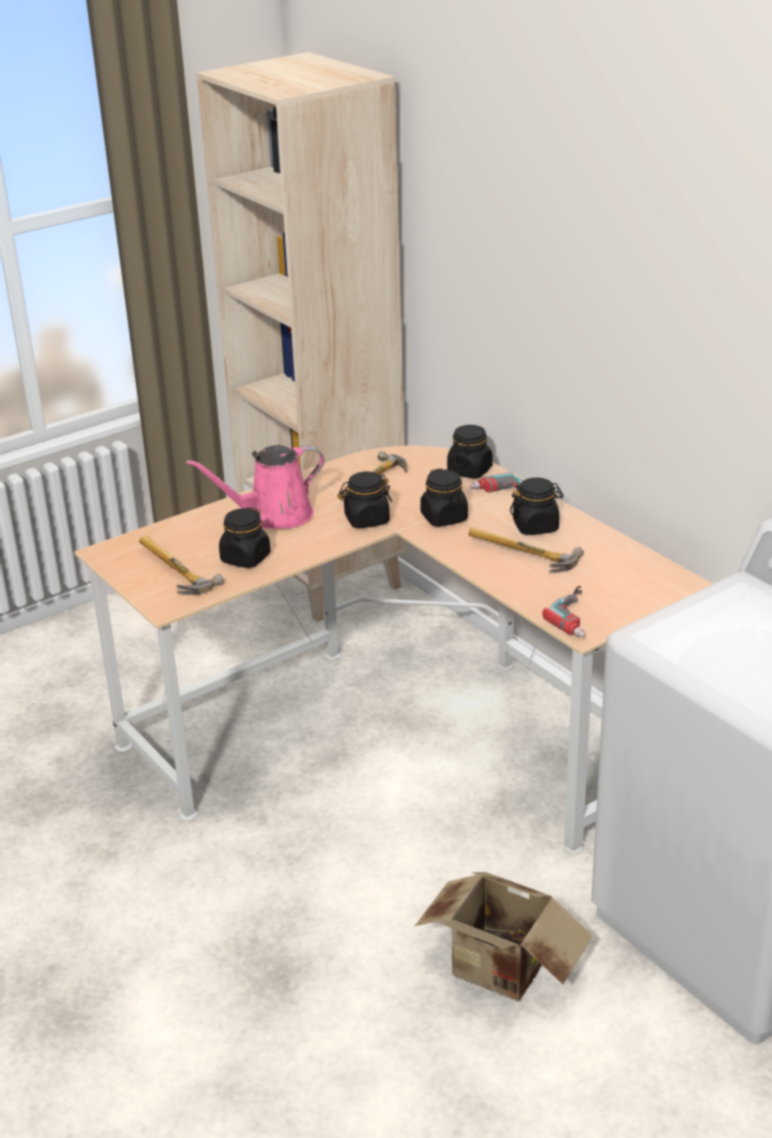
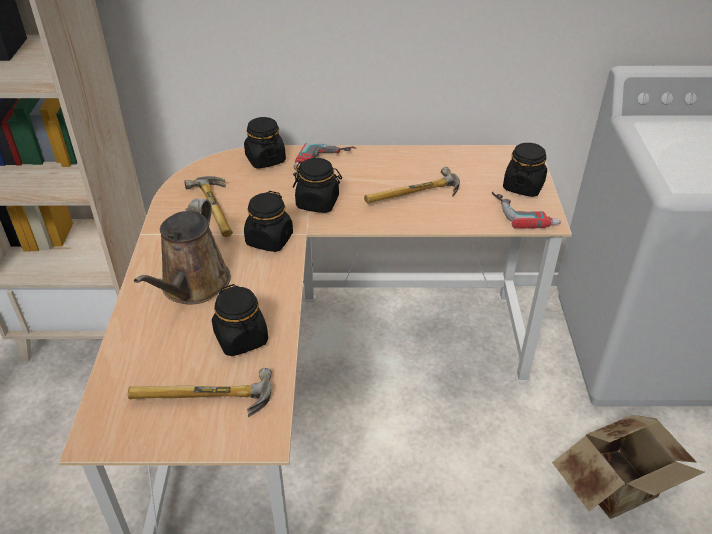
camera: 55 degrees left, 10 degrees up
pink watering can [186,445,324,529] -> brown watering can [134,198,231,304]
black jar [510,478,564,535] -> black jar moved to [503,143,547,197]

